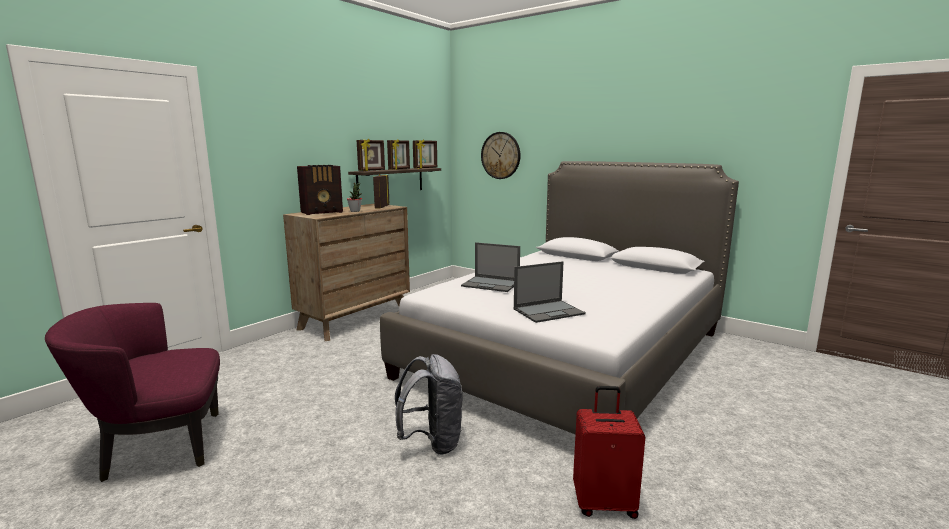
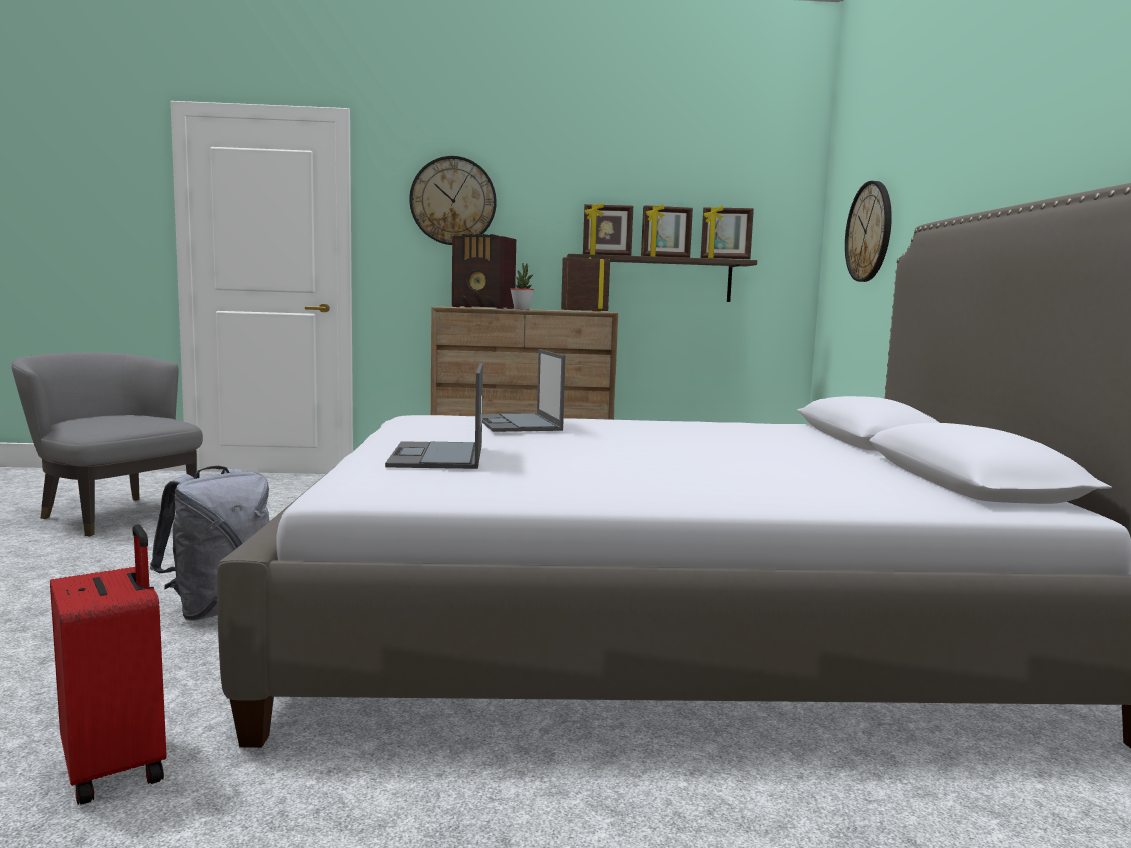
camera: 50 degrees right, 5 degrees down
purple armchair [45,303,220,482] -> grey armchair [11,352,203,536]
laptop [514,261,586,323] -> laptop turned 60 degrees clockwise [385,363,483,469]
none -> wall clock [409,156,497,245]

